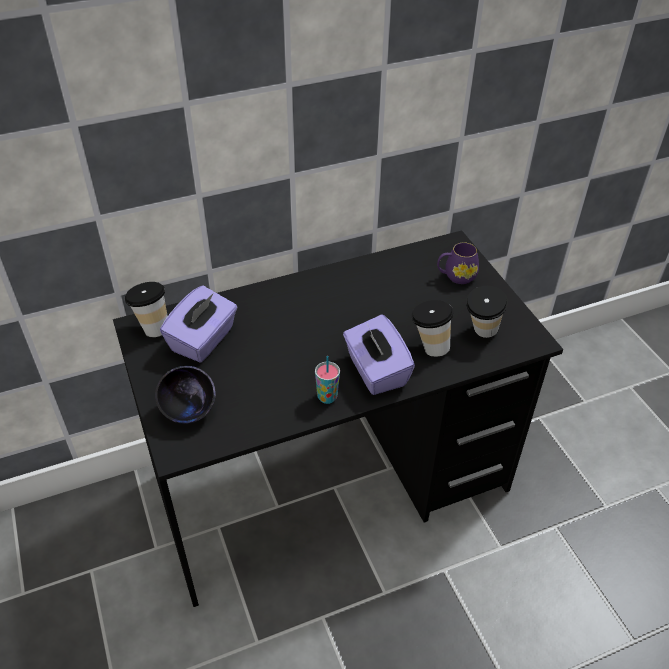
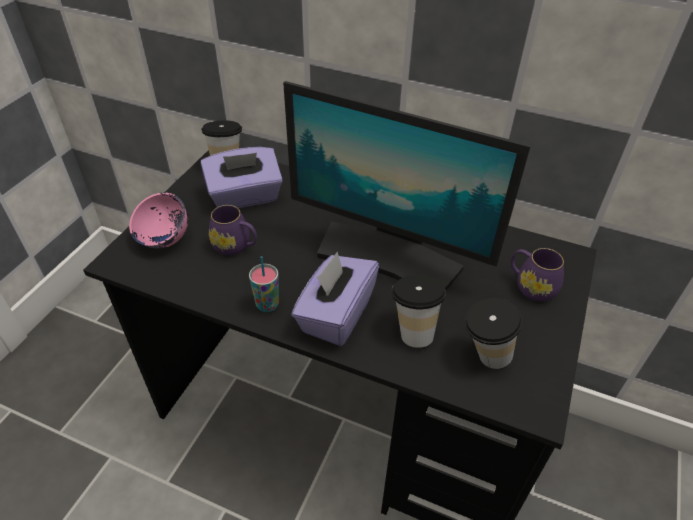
camera: 45 degrees right, 0 degrees up
black bowl [155,366,216,424] -> pink bowl [129,192,188,249]
none -> purple mug [209,205,257,255]
none -> monitor [283,81,531,290]

